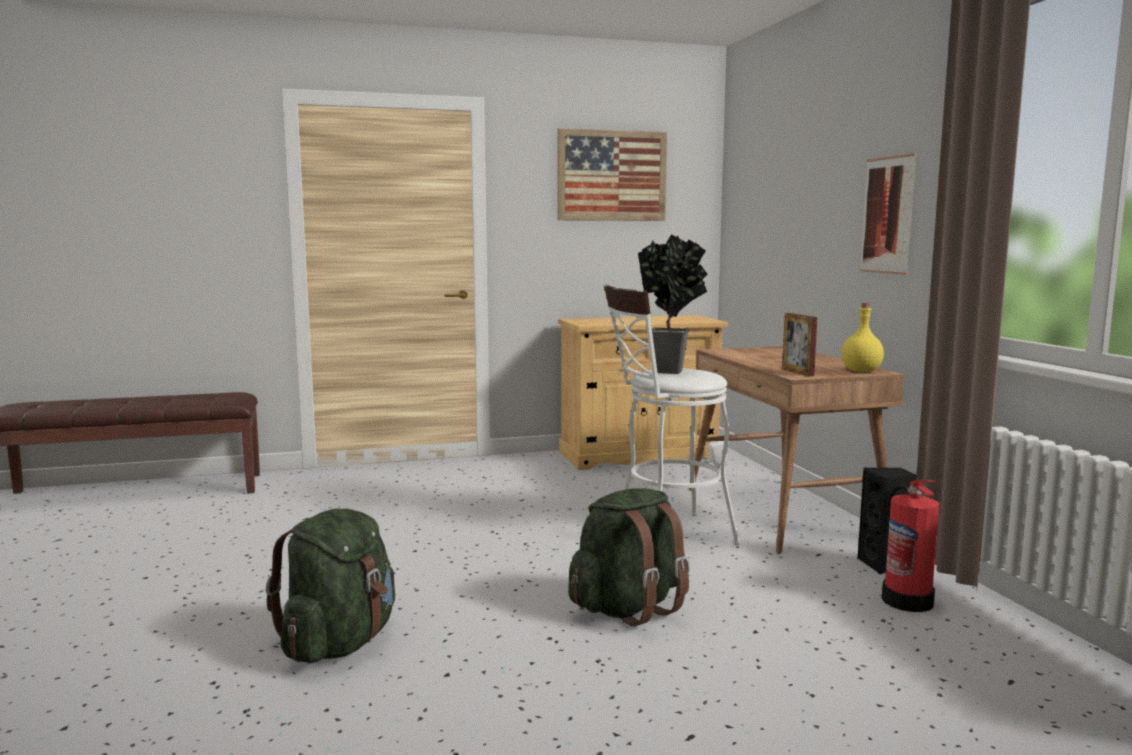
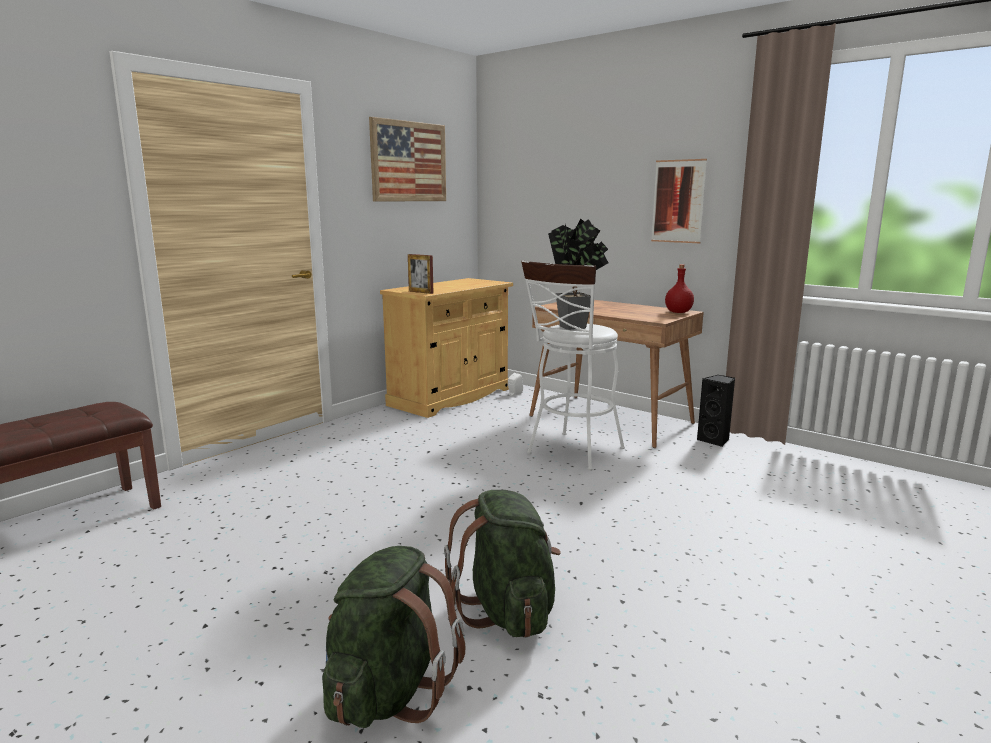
camera: 35 degrees left, 5 degrees up
green backpack [568,488,690,627] -> green backpack moved to [322,546,465,728]
picture frame [782,313,817,376] -> picture frame moved to [408,254,433,294]
yellow bottle [842,303,884,372] -> red bottle [665,264,694,313]
fire extinguisher [882,480,939,612] -> none

